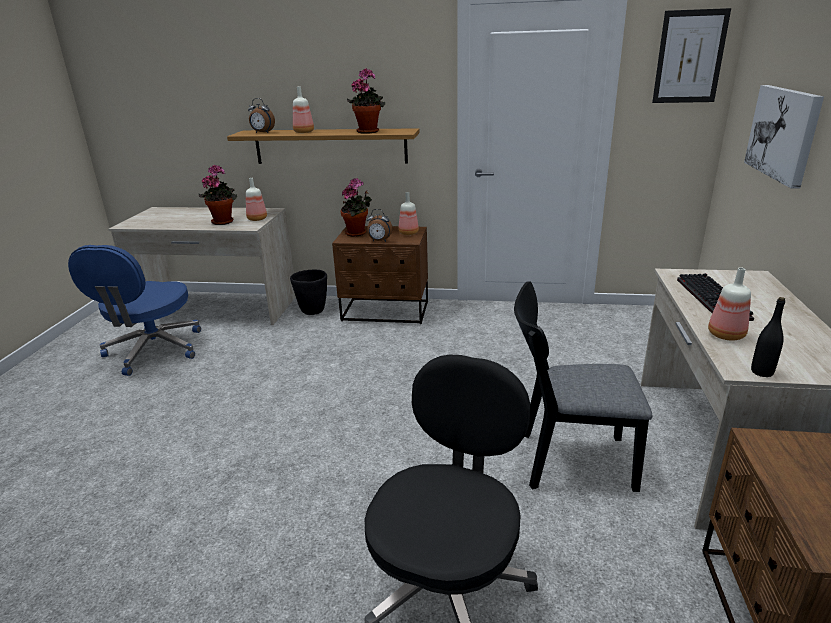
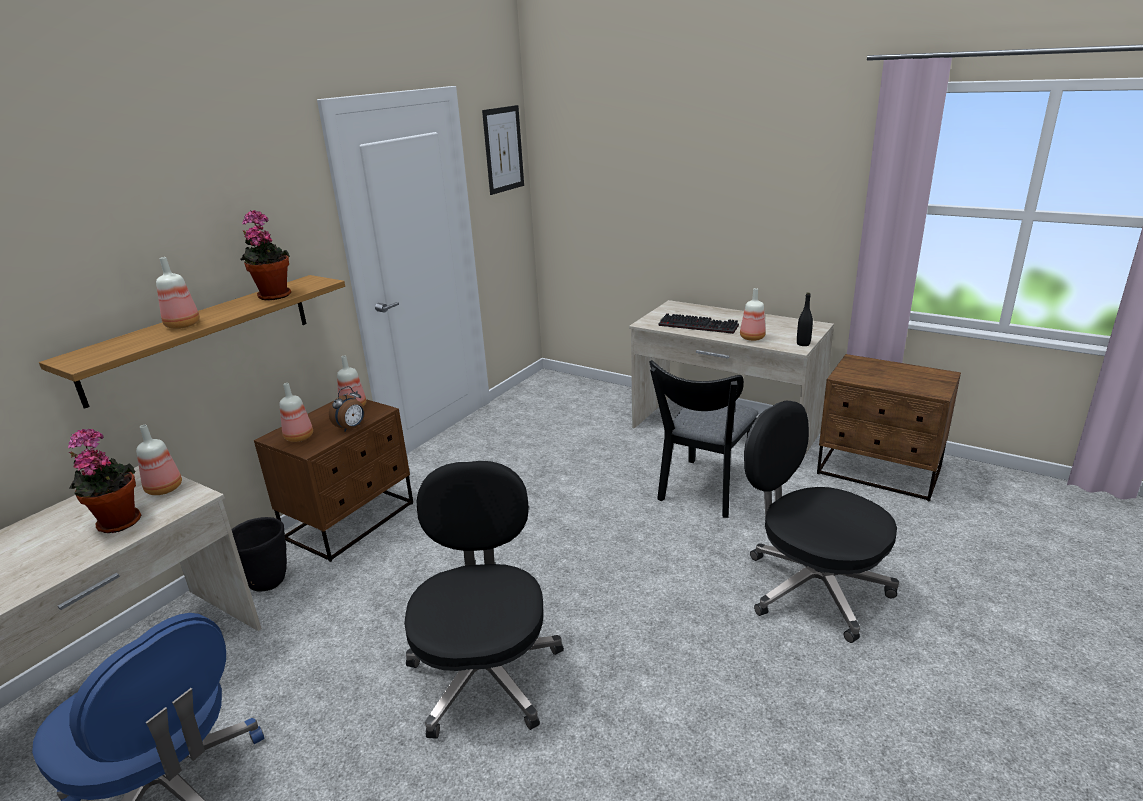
camera: 65 degrees left, 0 degrees up
alarm clock [248,98,275,133] -> none
potted plant [341,178,372,237] -> bottle [279,383,313,442]
picture [744,85,824,189] -> none
none -> black office chair [404,461,564,739]

